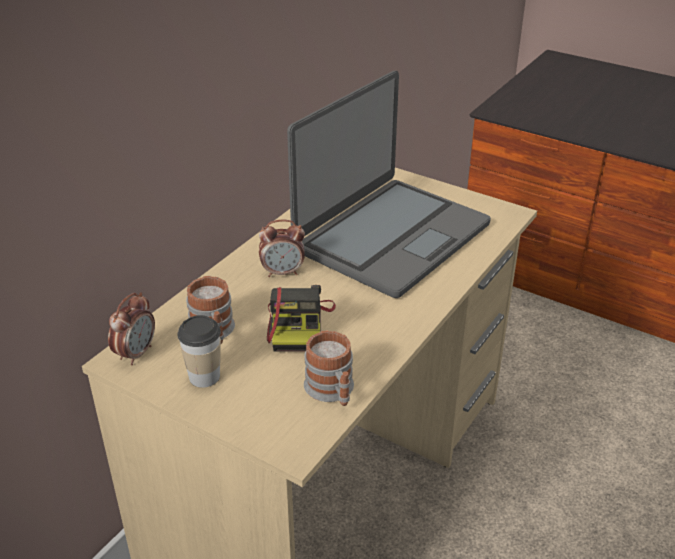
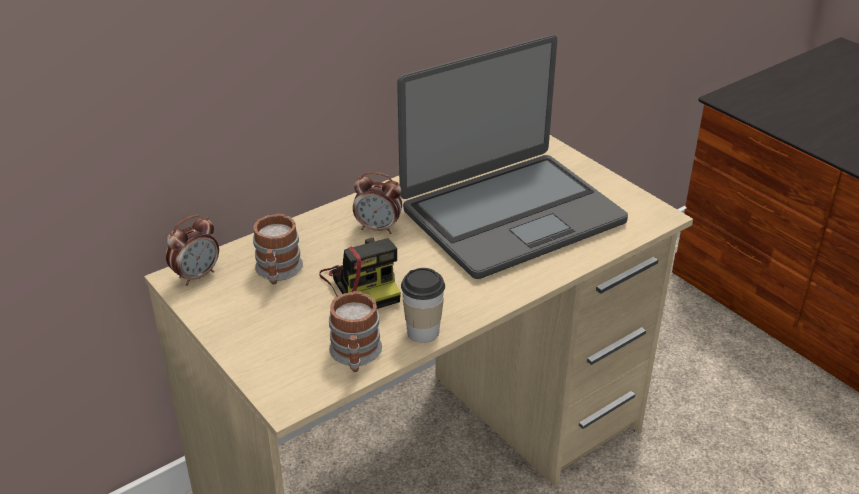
camera: 20 degrees right, 0 degrees up
cup [177,315,221,388] -> cup moved to [401,268,445,343]
camera [267,285,336,352] -> camera turned 45 degrees counterclockwise [319,238,401,309]

